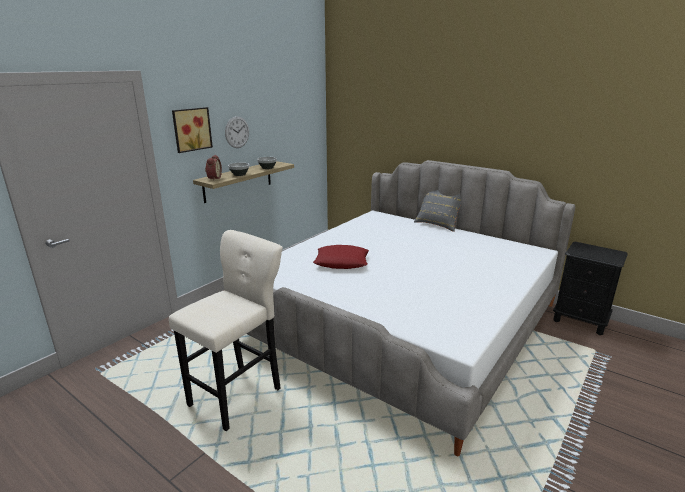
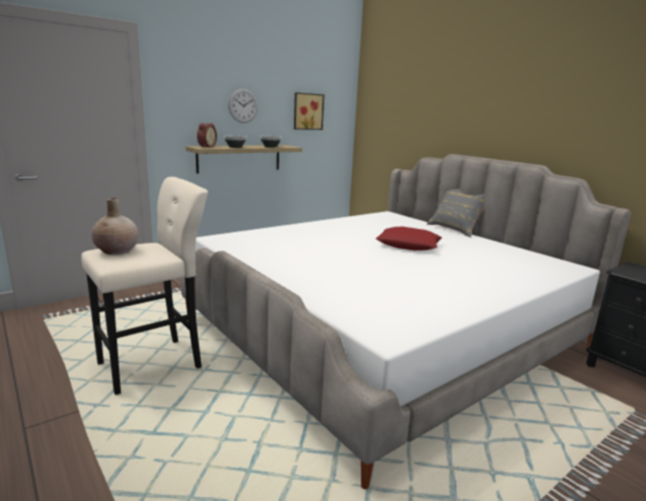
camera: 15 degrees right, 5 degrees down
picture [172,107,213,153] -> picture moved to [294,92,324,130]
red pillow [313,245,369,269] -> red pillow moved to [376,227,442,251]
none -> beige vase [91,198,139,255]

